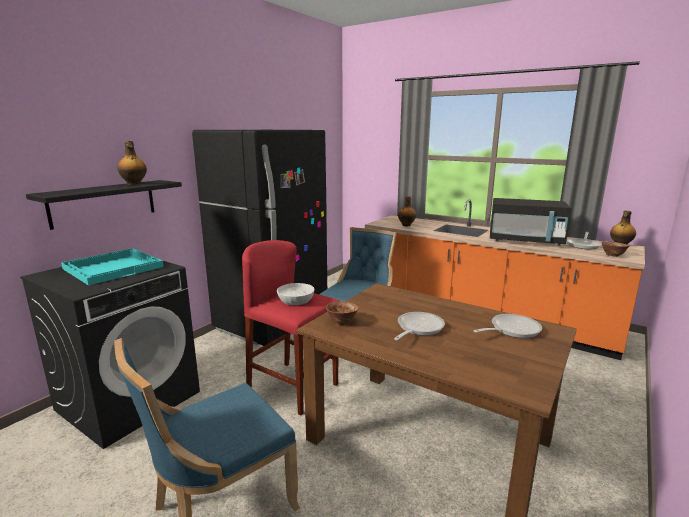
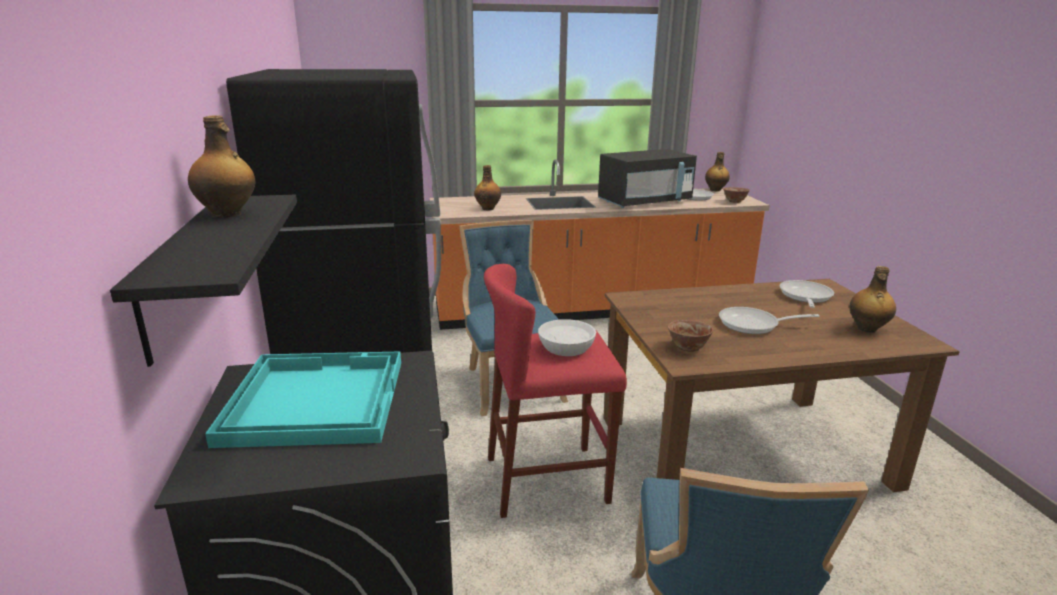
camera: 45 degrees left, 5 degrees up
frying pan [394,312,445,340] -> frying pan turned 75 degrees counterclockwise [719,307,819,334]
none -> bottle [850,266,896,333]

